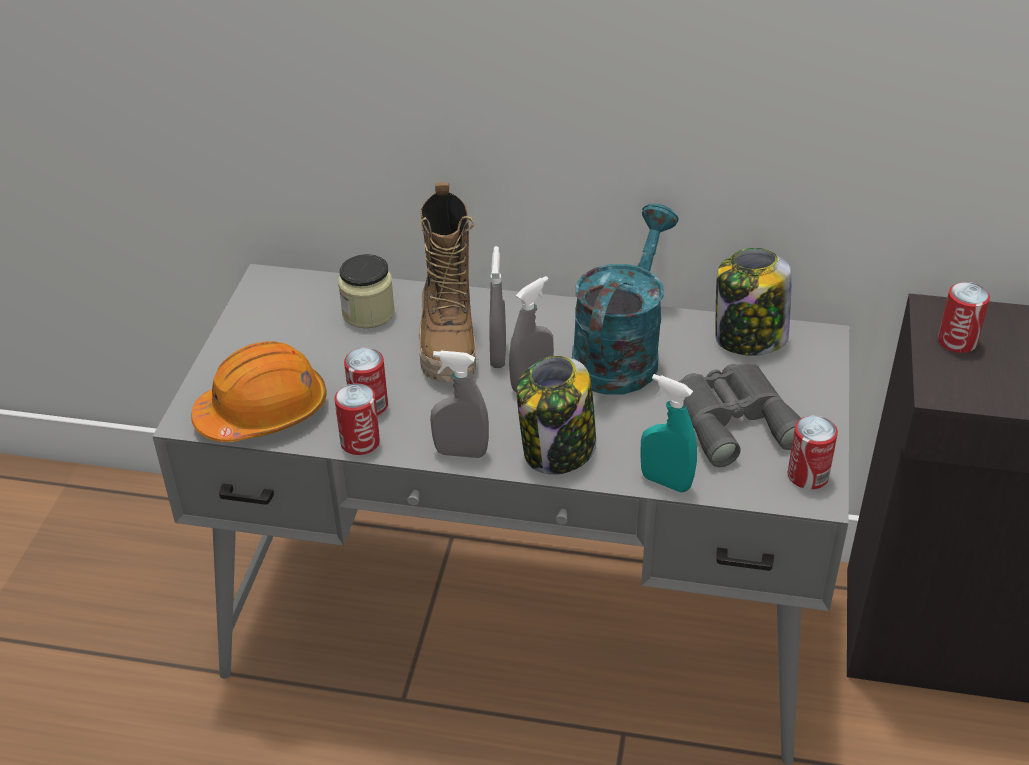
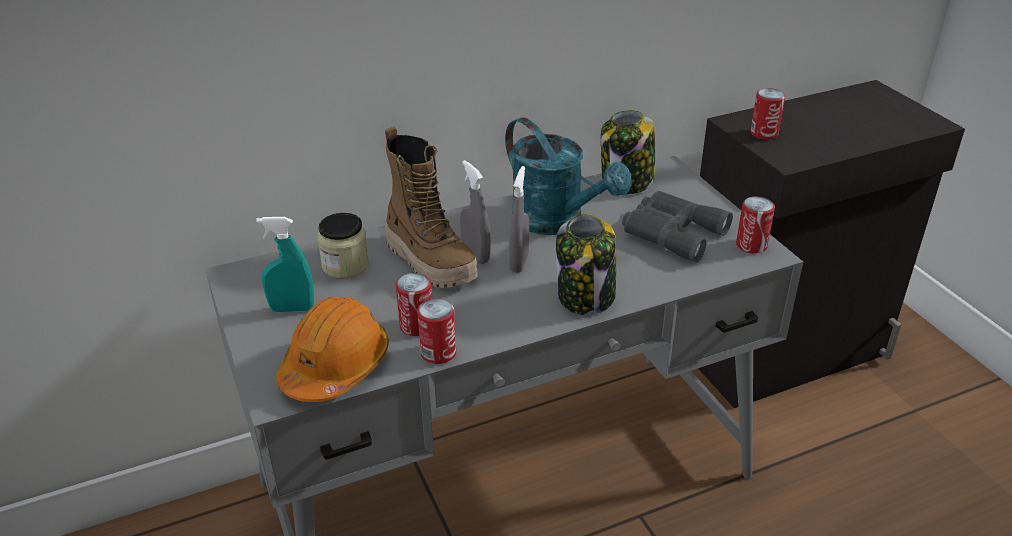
camera: 35 degrees left, 5 degrees down
grey spray bottle [430,350,489,458] -> none
turquoise watering can [572,204,679,395] -> turquoise watering can turned 150 degrees clockwise [505,117,632,235]
turquoise spray bottle [641,374,697,492] -> turquoise spray bottle moved to [256,217,314,312]

